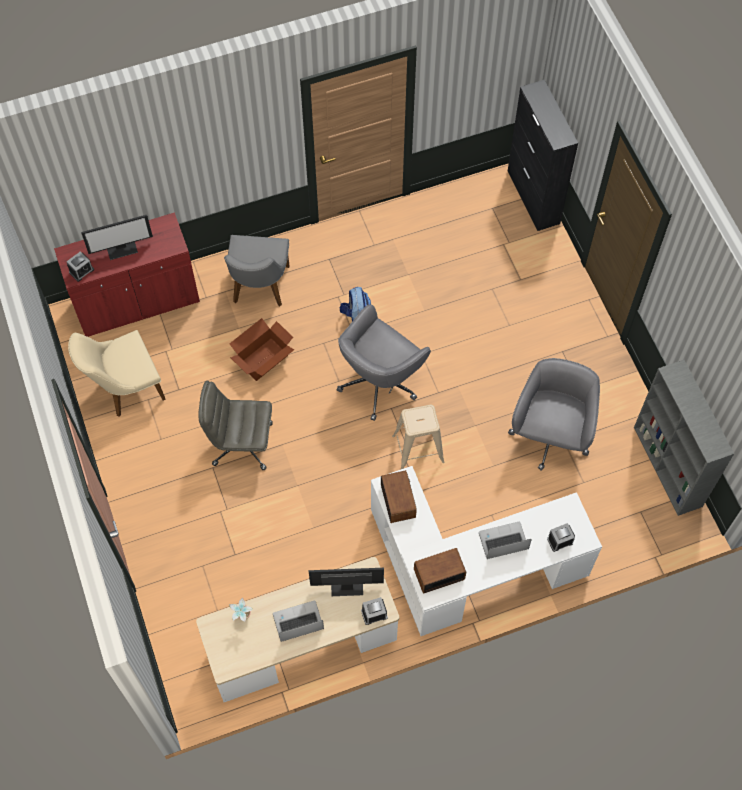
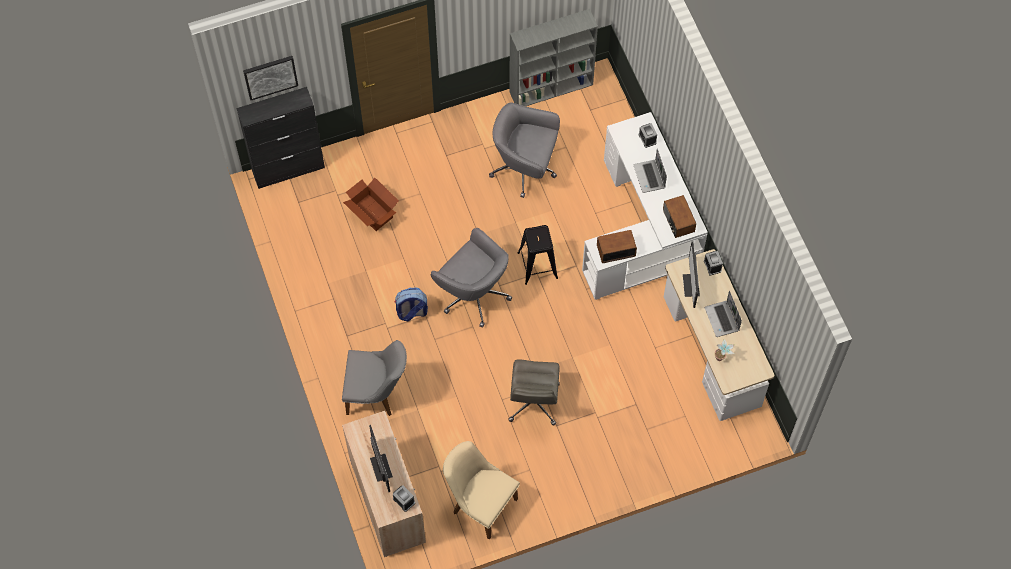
camera: 90 degrees left, 0 degrees up
red cabinet [54,212,200,337] -> beige cabinet [342,411,426,557]
beige chair [68,330,166,417] -> beige chair turned 150 degrees clockwise [443,441,520,540]
cardboard box [230,318,294,381] -> cardboard box moved to [343,178,399,231]
beige stool [392,404,444,469] -> black stool [517,225,558,285]
none -> picture [243,56,298,100]

